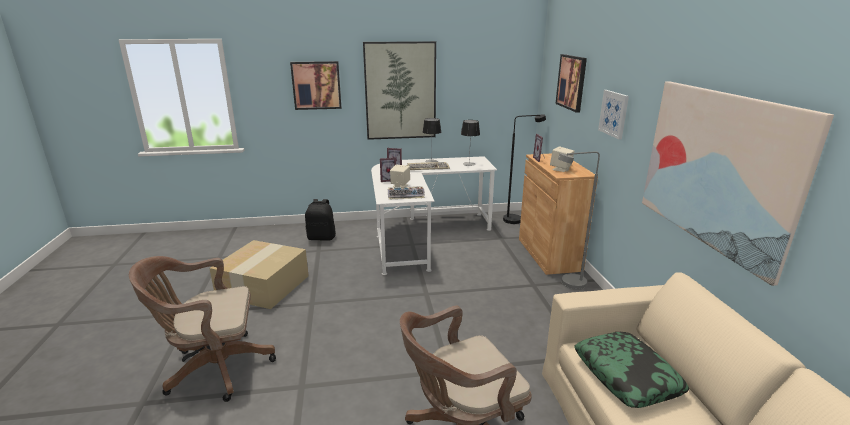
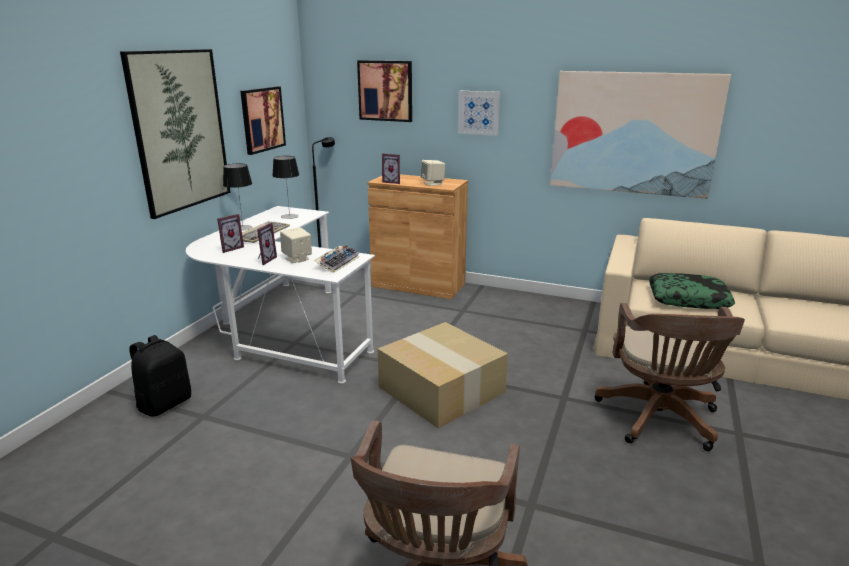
camera: 60 degrees left, 0 degrees up
cardboard box [209,240,309,309] -> cardboard box moved to [378,322,508,428]
picture [290,61,342,110] -> picture moved to [240,86,286,155]
grey floor lamp [558,152,600,290] -> none

